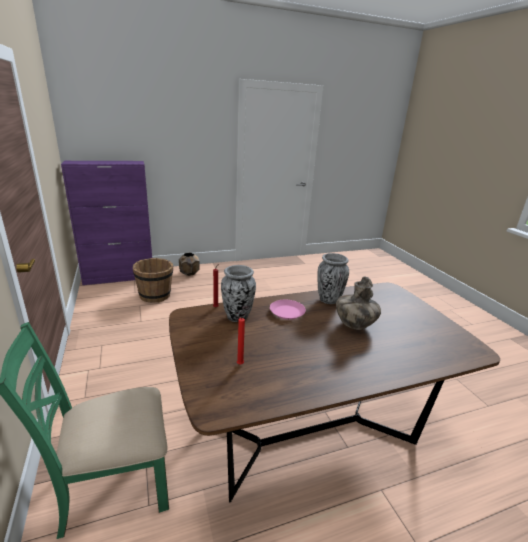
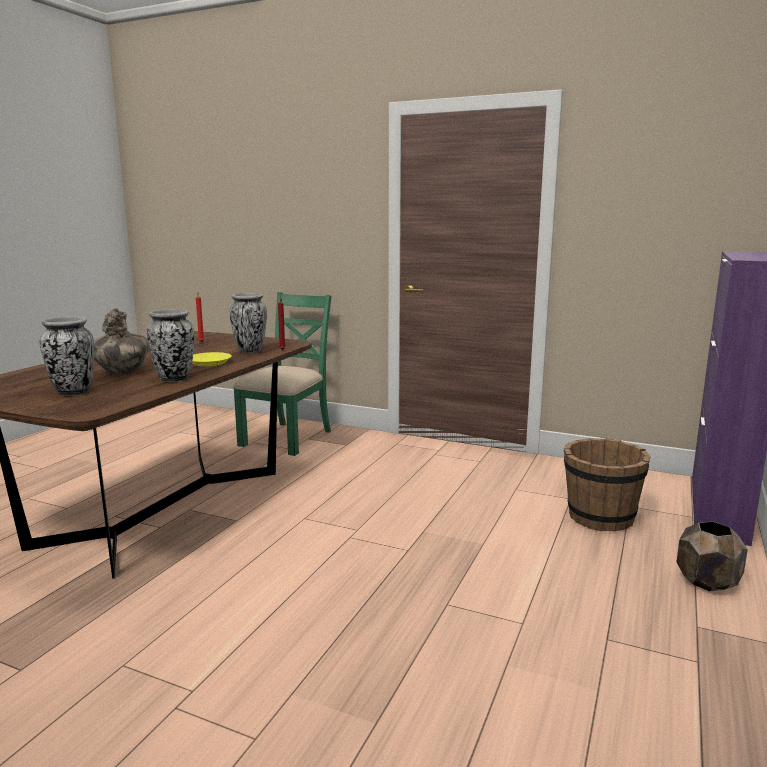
camera: 135 degrees right, 10 degrees down
pink plate [270,300,306,320] -> yellow plate [192,352,232,366]
none -> vase [40,317,94,396]

